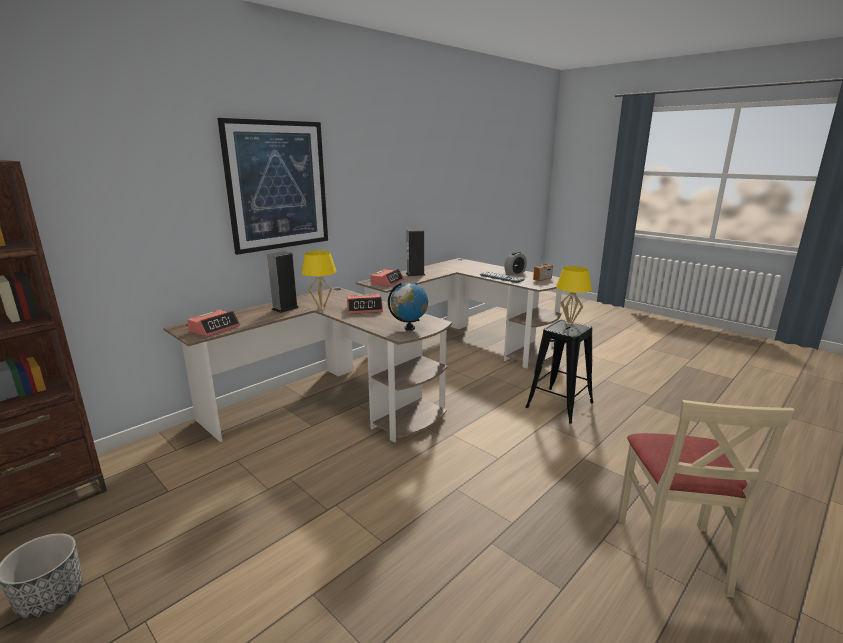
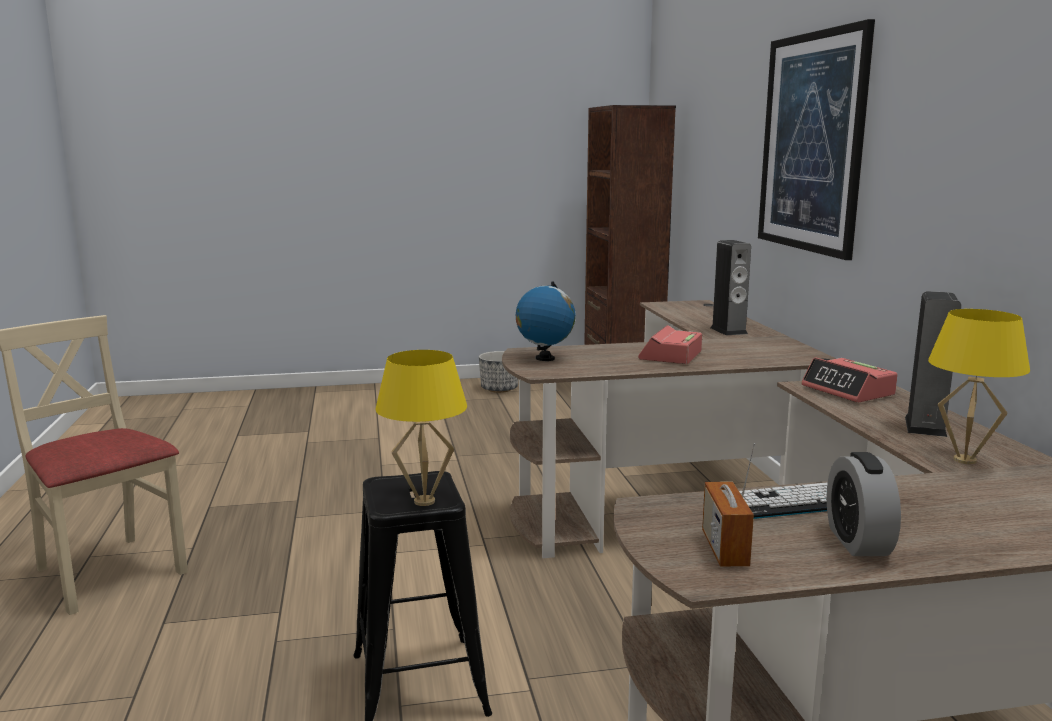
camera: 125 degrees right, 5 degrees down
alarm clock [187,310,240,337] -> none
yellow table lamp [301,251,336,310] -> yellow table lamp moved to [928,309,1030,464]

